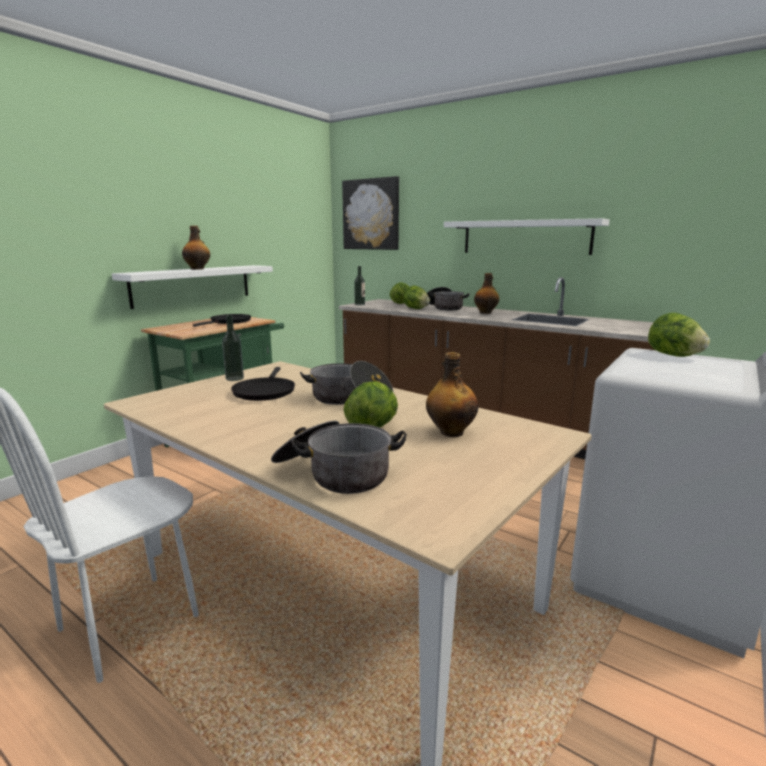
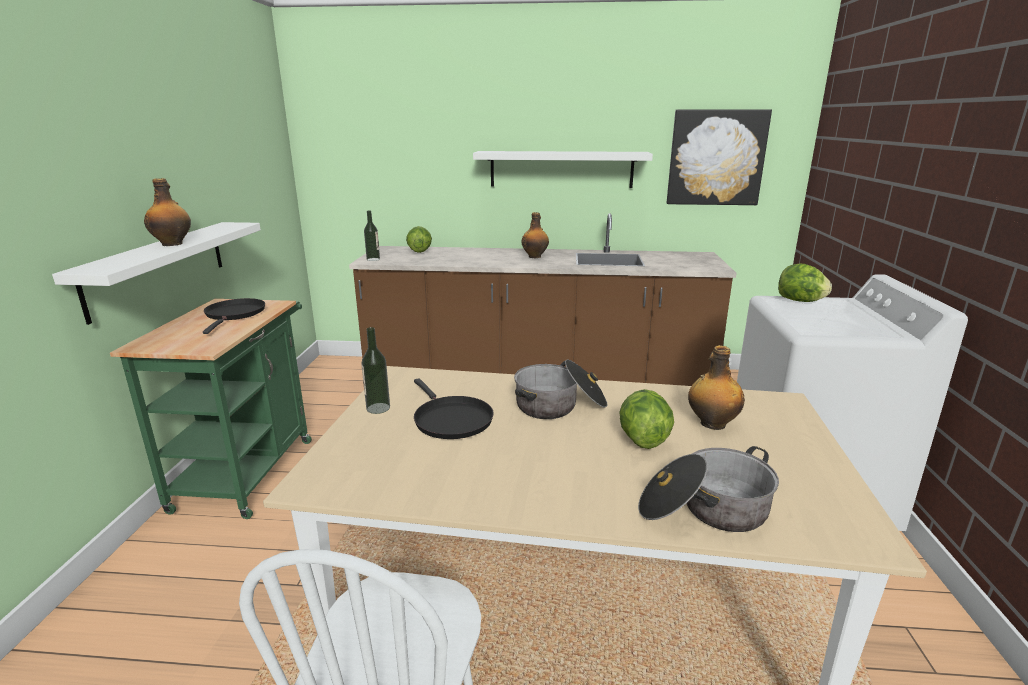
camera: 30 degrees left, 5 degrees up
picture [342,176,399,250] -> picture moved to [667,109,772,205]
lettuce [403,286,430,309] -> none
cooking pot [427,287,470,310] -> none

